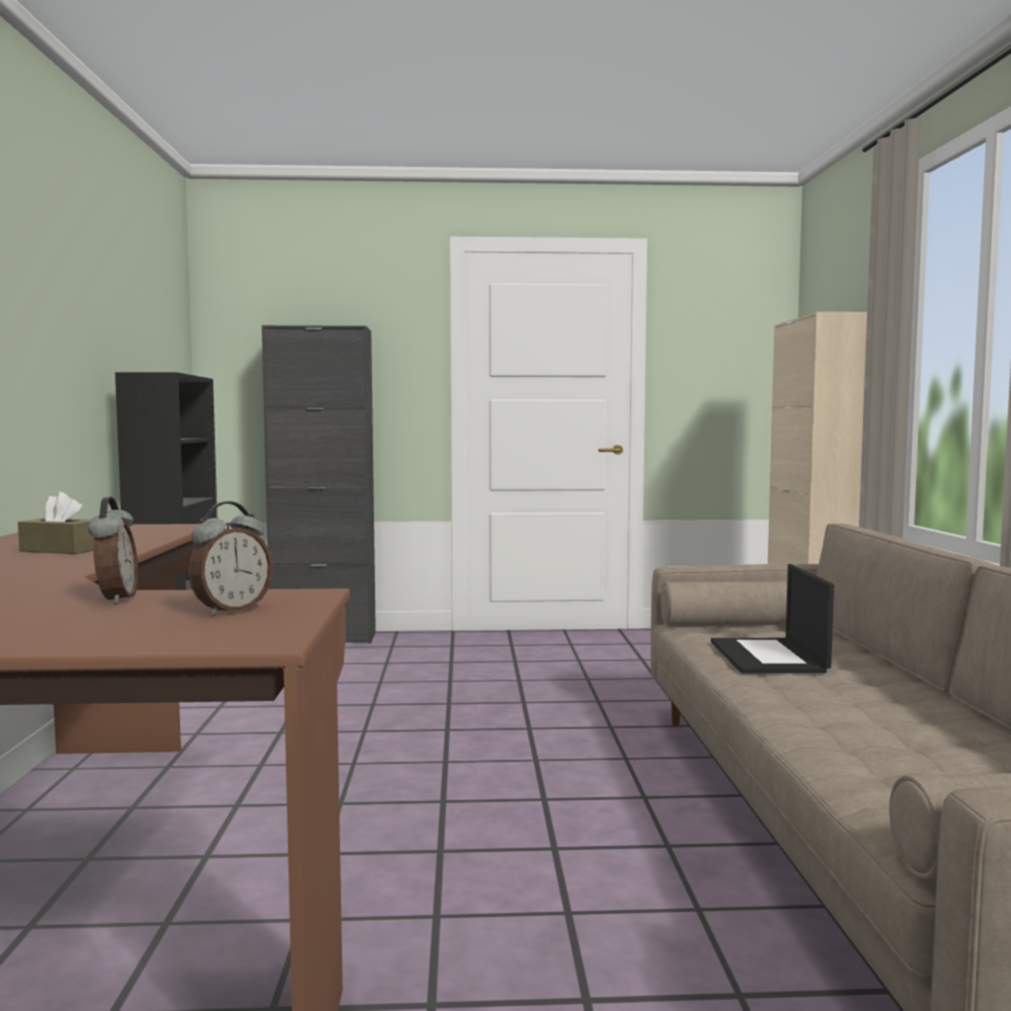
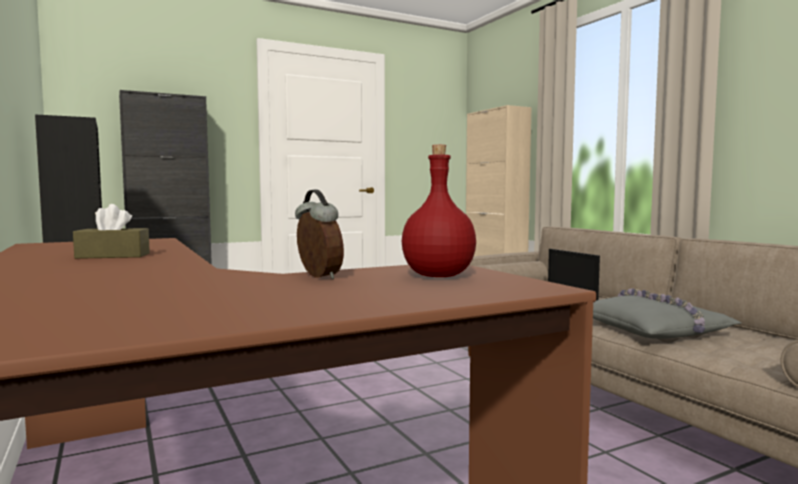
camera: 25 degrees left, 0 degrees up
alarm clock [188,501,273,616] -> red bottle [402,145,476,277]
none -> grey pillow [593,289,742,339]

